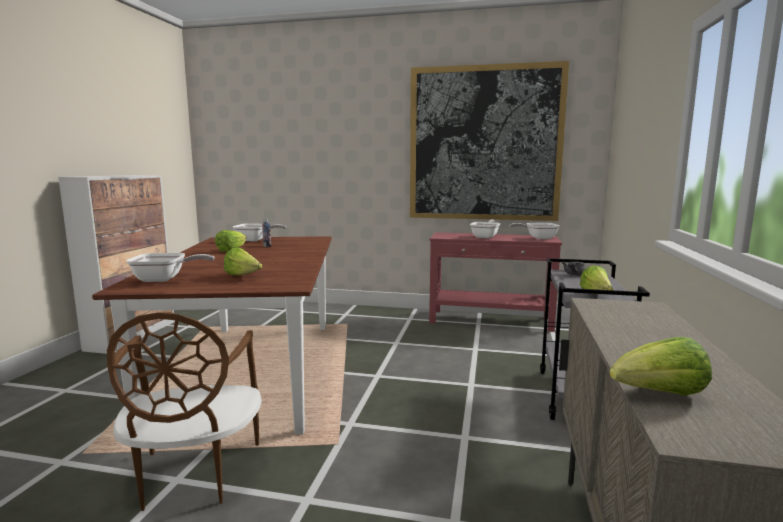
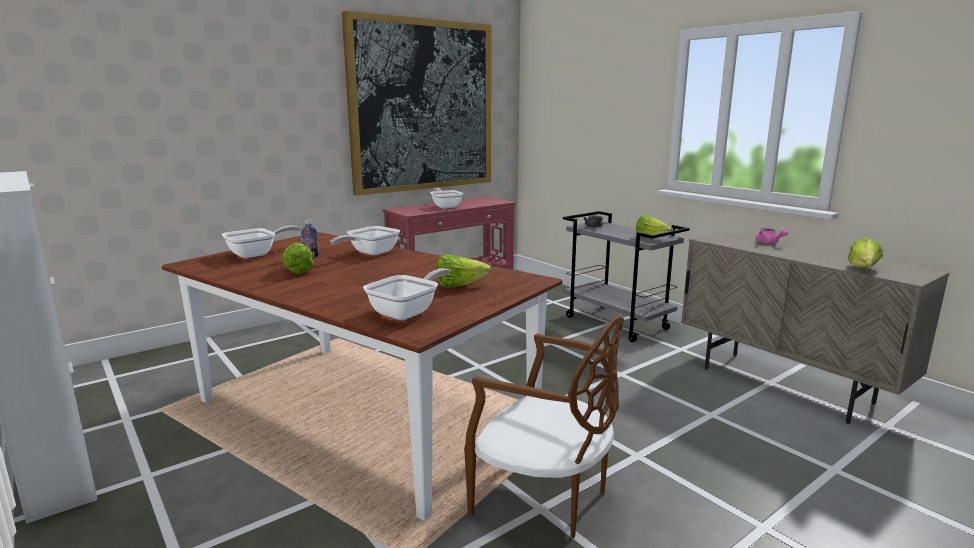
camera: 50 degrees left, 5 degrees up
frying pan [509,223,560,239] -> frying pan moved to [331,226,400,255]
none -> pink teapot [755,228,788,244]

